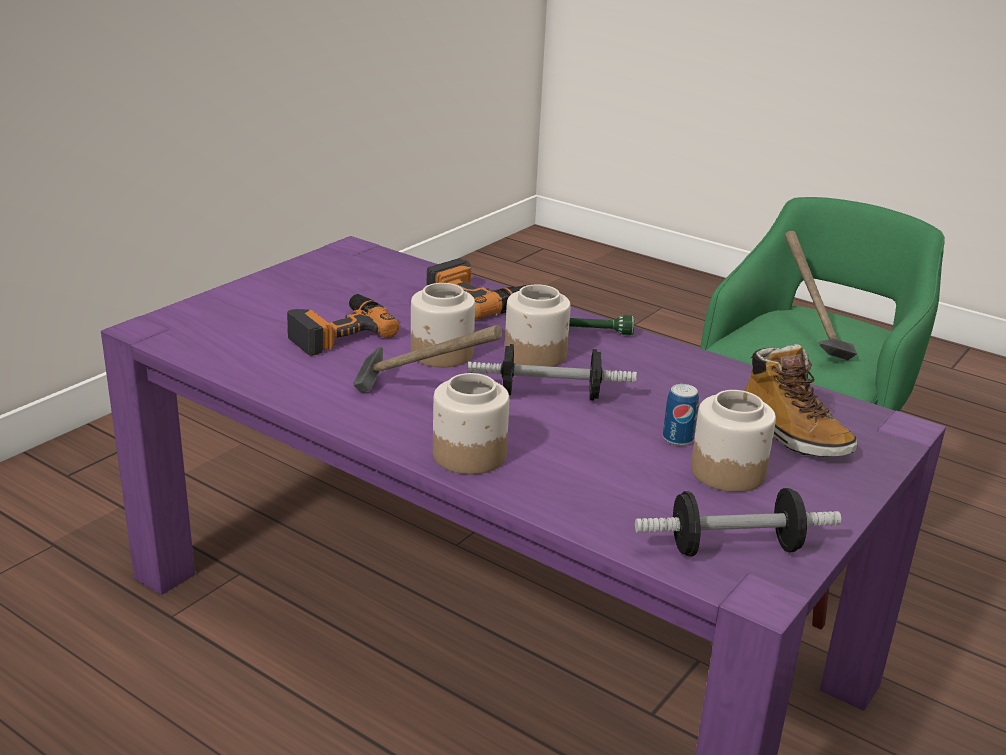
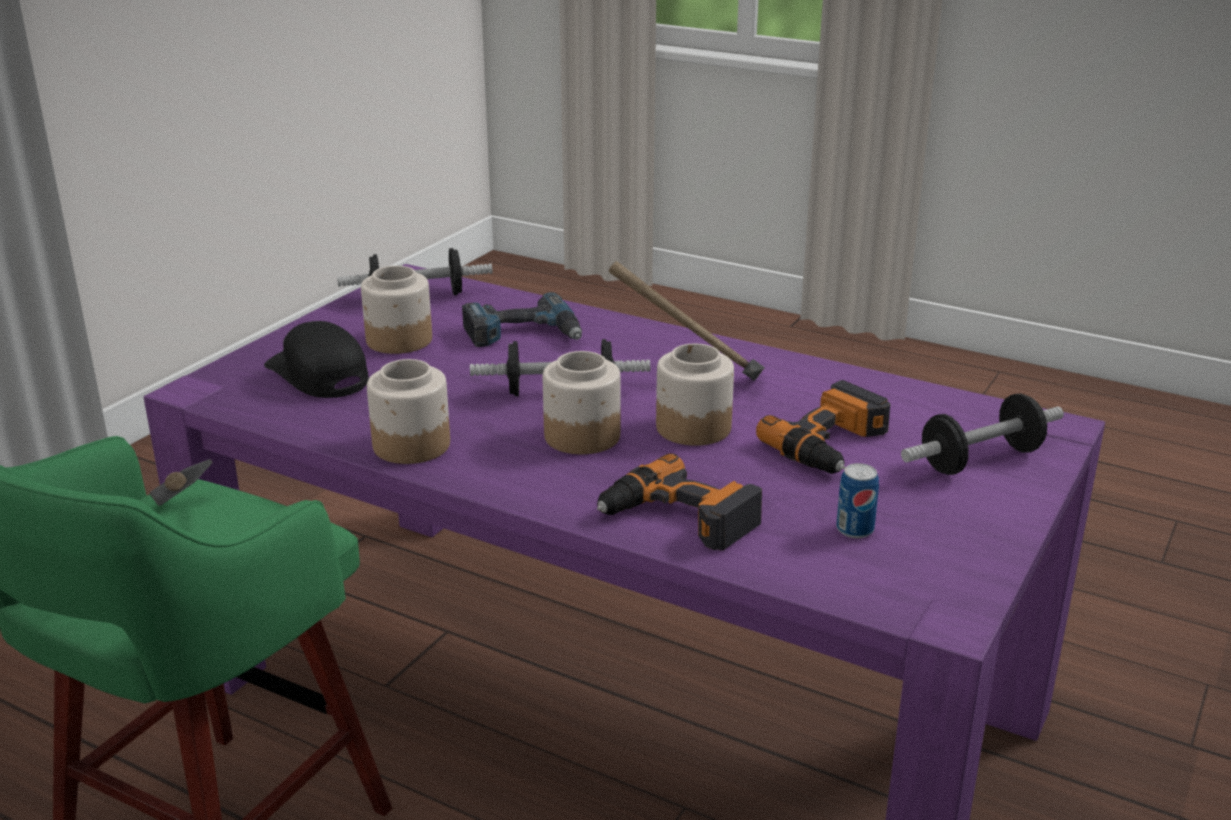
camera: 175 degrees right, 0 degrees up
jar [433,373,509,474] -> jar moved to [367,359,450,464]
green flashlight [569,315,634,335] -> none
can [663,384,699,446] -> can moved to [836,463,879,538]
boot [744,344,857,457] -> black cap [264,321,369,398]
none -> power drill [462,292,582,347]
none -> dumbbell [901,394,1064,475]

